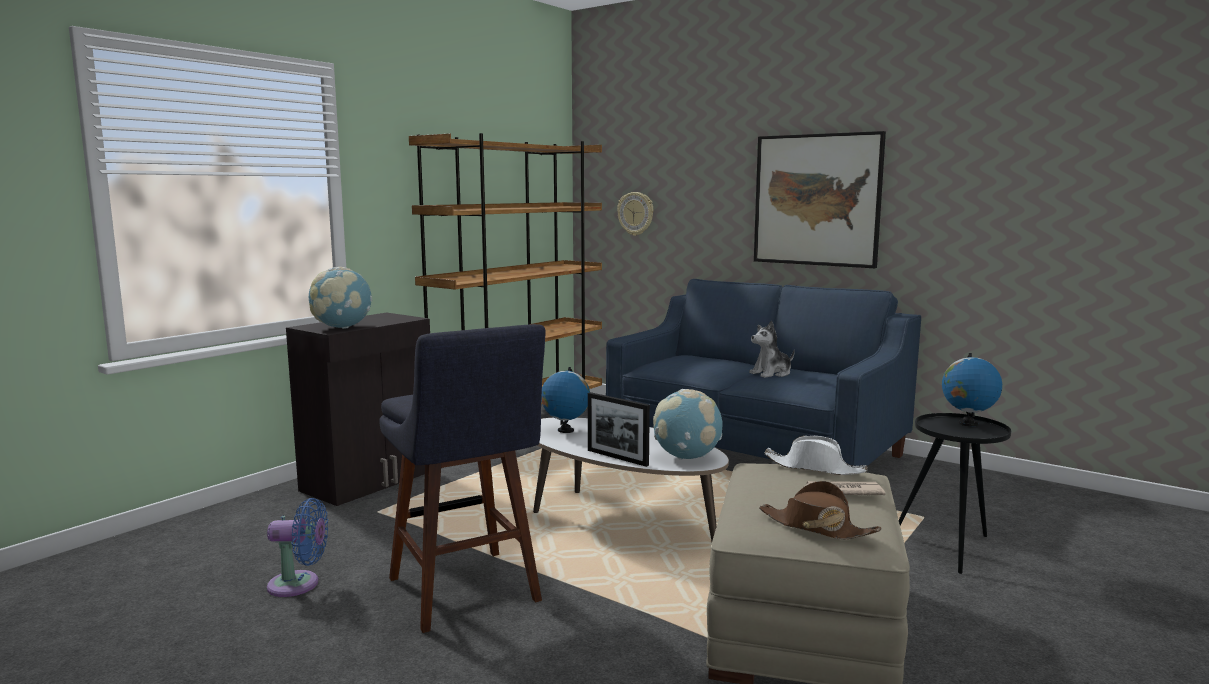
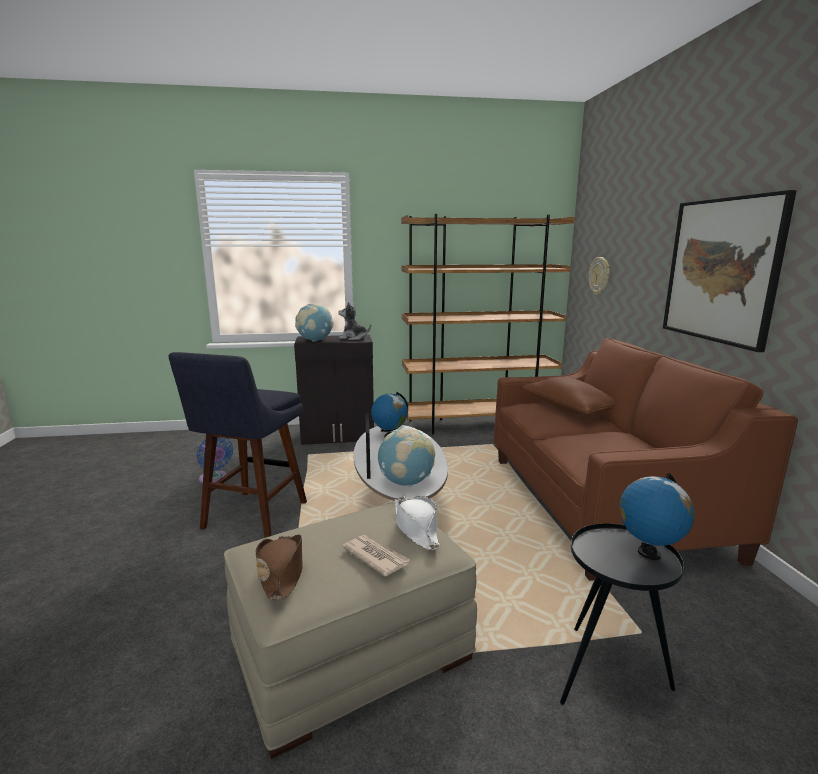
camera: 45 degrees right, 5 degrees up
blue sofa [606,279,921,466] -> brown sofa [494,338,798,581]
plush toy [749,321,795,378] -> plush toy moved to [338,302,371,340]
none -> brown pillow [521,377,615,414]

